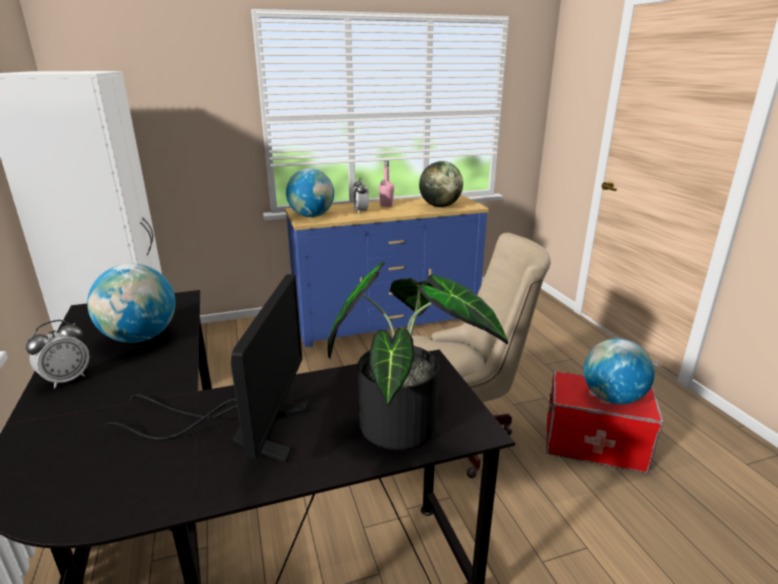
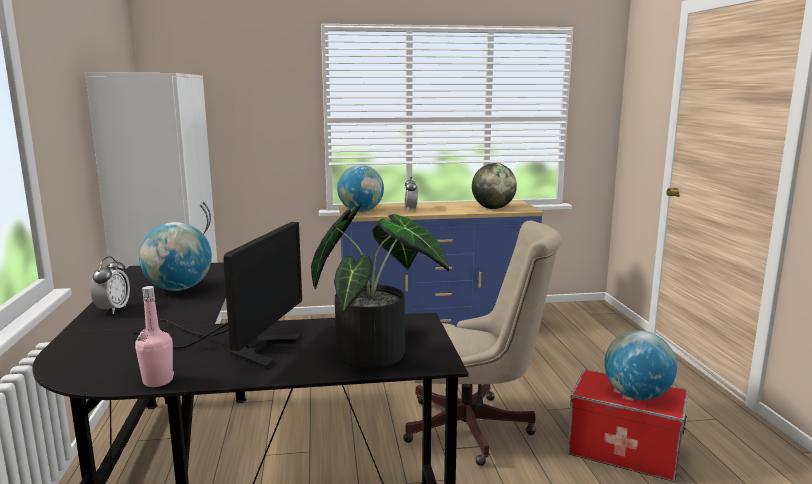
camera: 10 degrees right, 10 degrees down
alarm clock [26,320,89,388] -> alarm clock turned 45 degrees counterclockwise [90,256,130,314]
pink bottle [379,160,394,207] -> pink bottle moved to [135,286,174,387]

